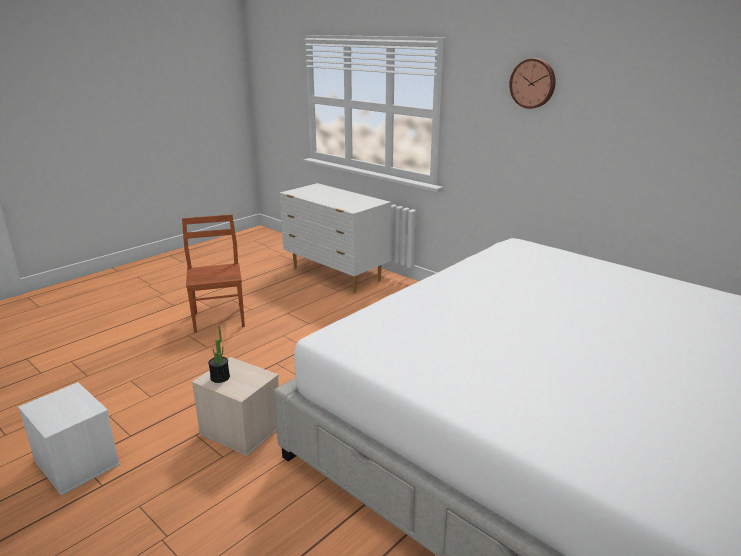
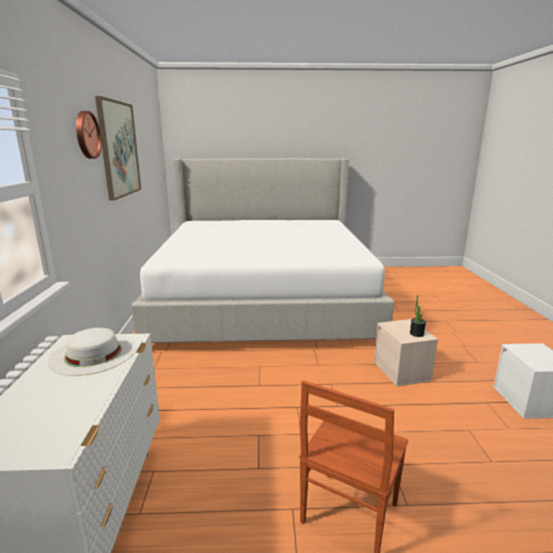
camera: 135 degrees left, 5 degrees down
none -> white hat [48,328,136,376]
none -> picture [95,96,141,201]

